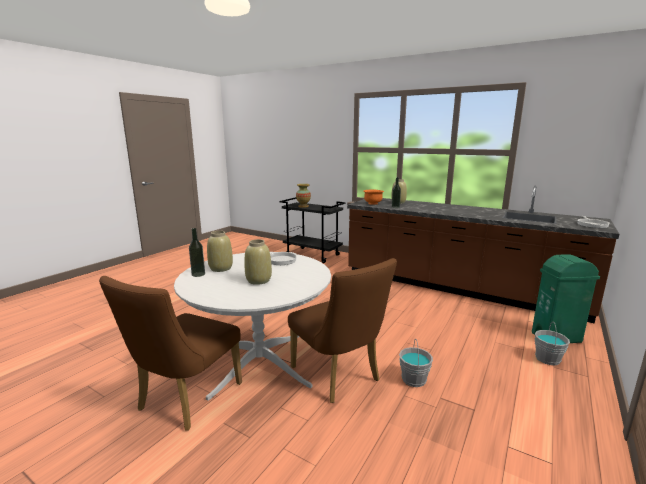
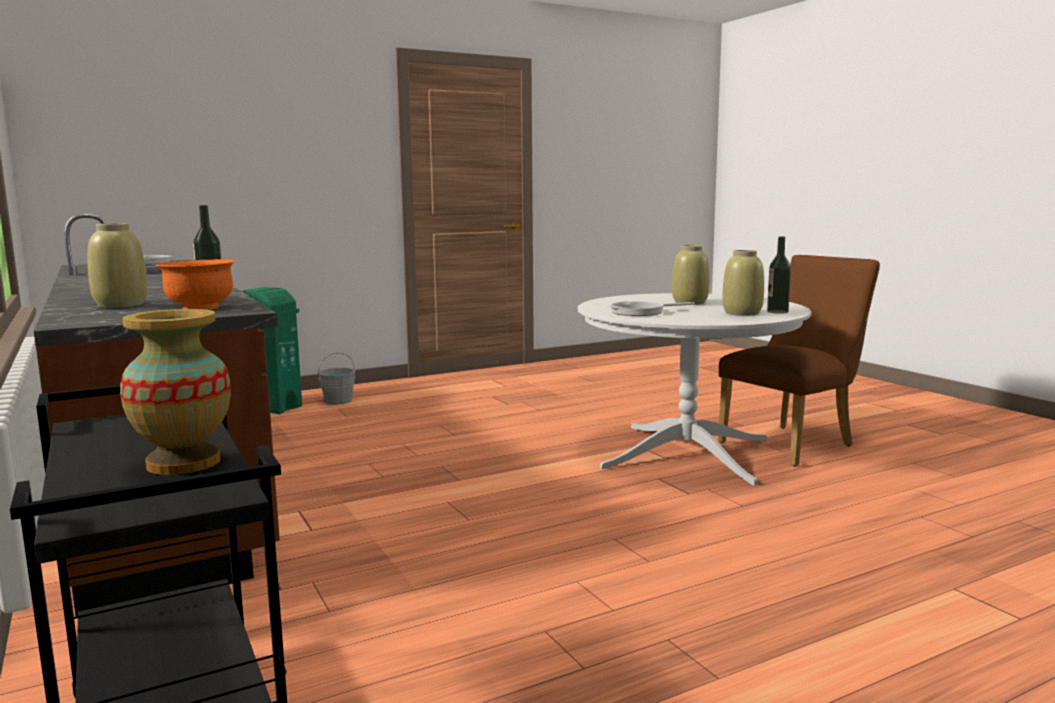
camera: 150 degrees left, 5 degrees down
brown chair [288,258,397,403] -> none
grey bucket [399,339,433,387] -> none

